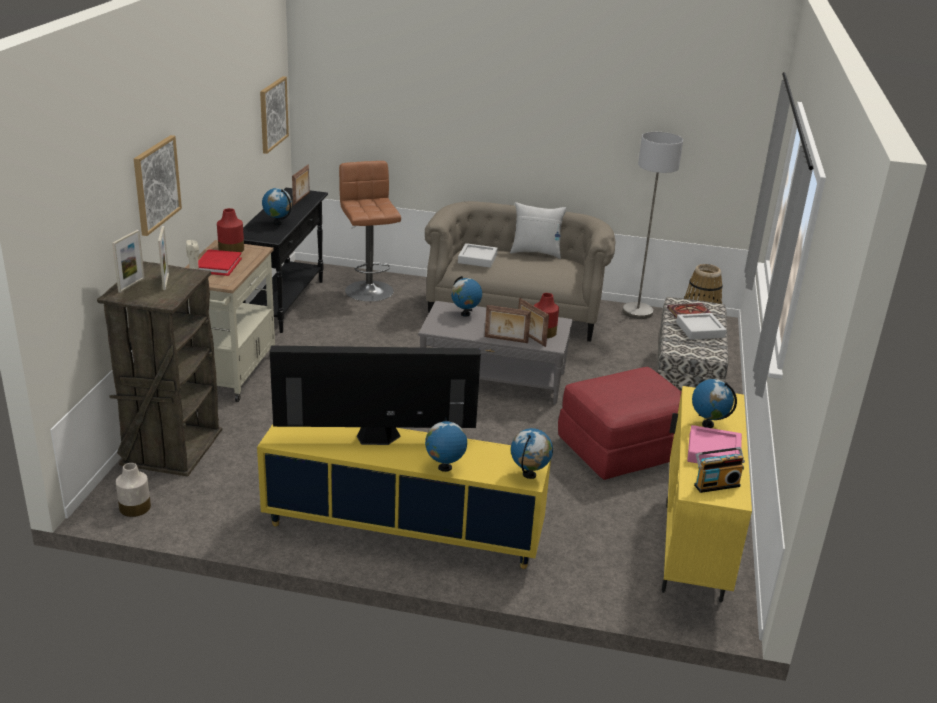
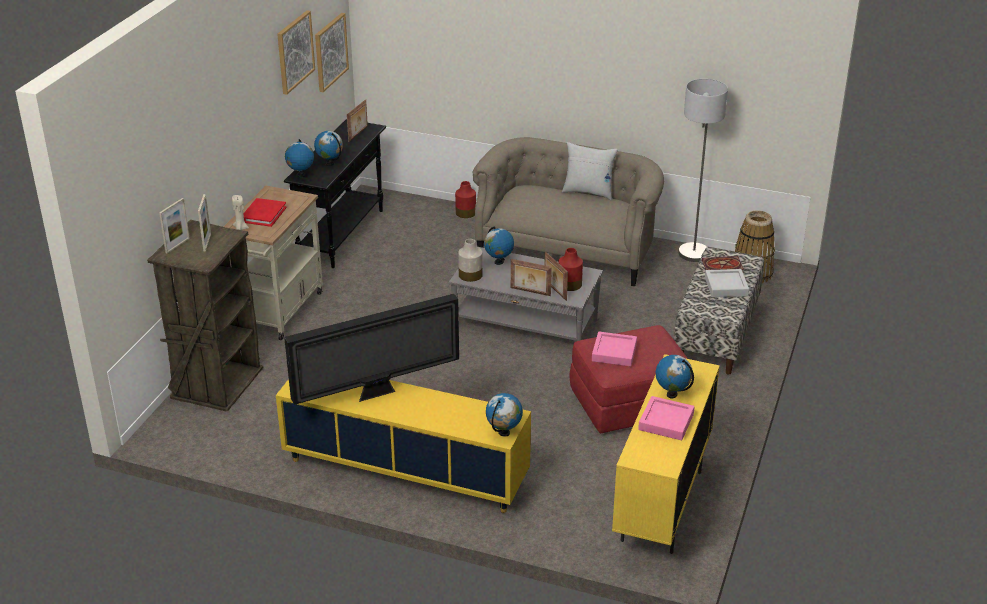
camera: 10 degrees right, 5 degrees up
beige vase [116,463,151,517] -> beige vase moved to [458,239,483,282]
picture [134,135,182,236] -> picture moved to [277,10,315,95]
red vase [217,208,244,252] -> red vase moved to [455,181,476,218]
television [270,346,481,445] -> television turned 150 degrees clockwise [284,294,459,405]
brown stool [339,161,401,302] -> none
globe [425,418,467,472] -> globe moved to [285,139,314,177]
grey tray [458,243,498,268] -> none
radio [694,447,745,493] -> none
none -> pink tray [592,332,637,366]

